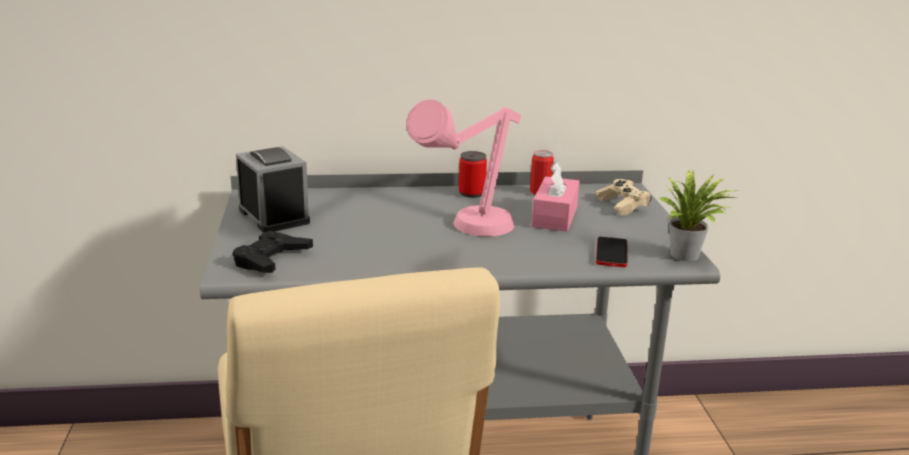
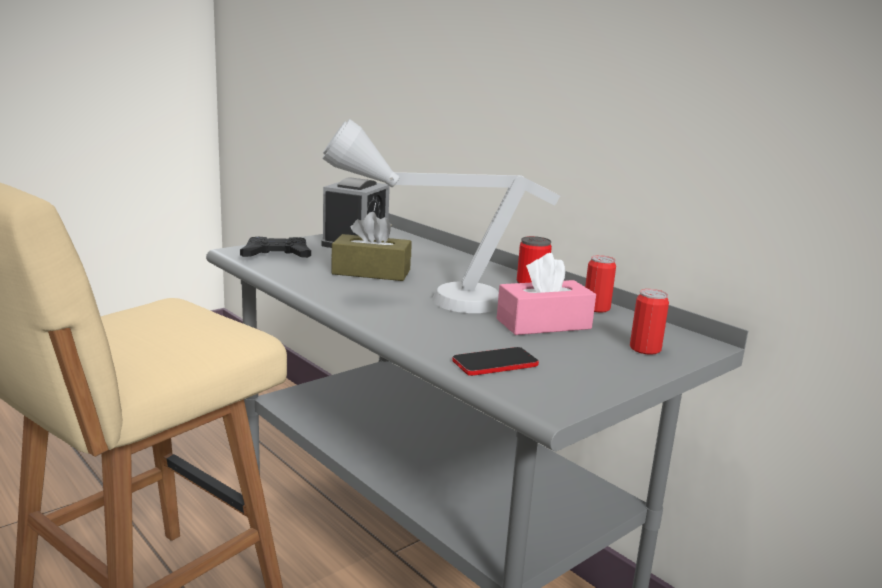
camera: 55 degrees right, 5 degrees down
pink table lamp [406,99,521,236] -> grey table lamp [322,119,560,313]
beige game controller [596,179,652,215] -> can [630,289,669,355]
potted plant [658,169,739,261] -> none
none -> brown tissue box [331,212,411,281]

